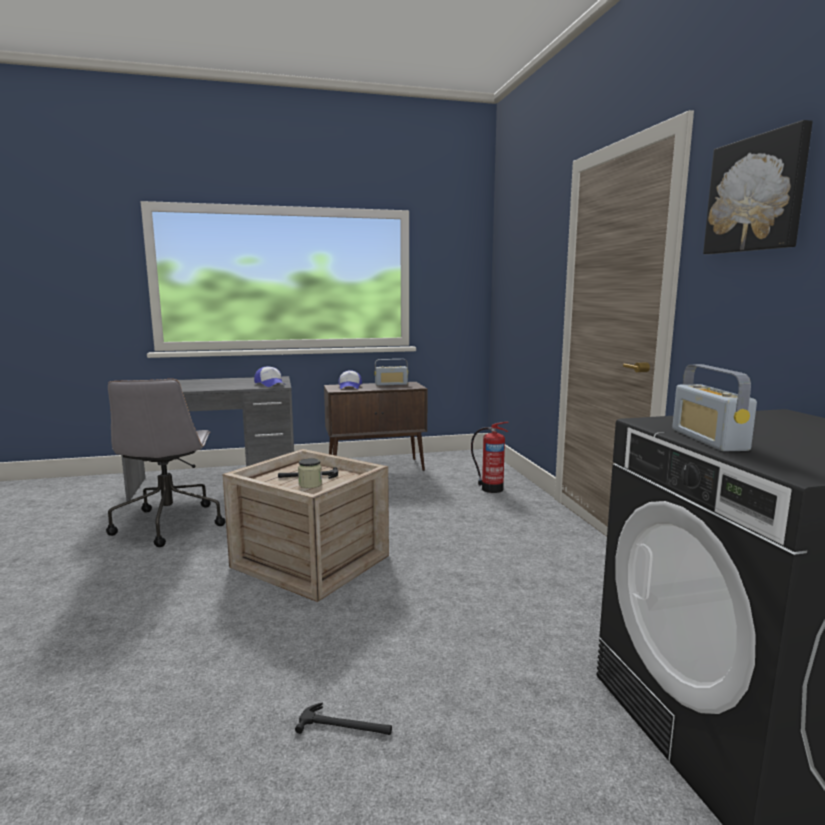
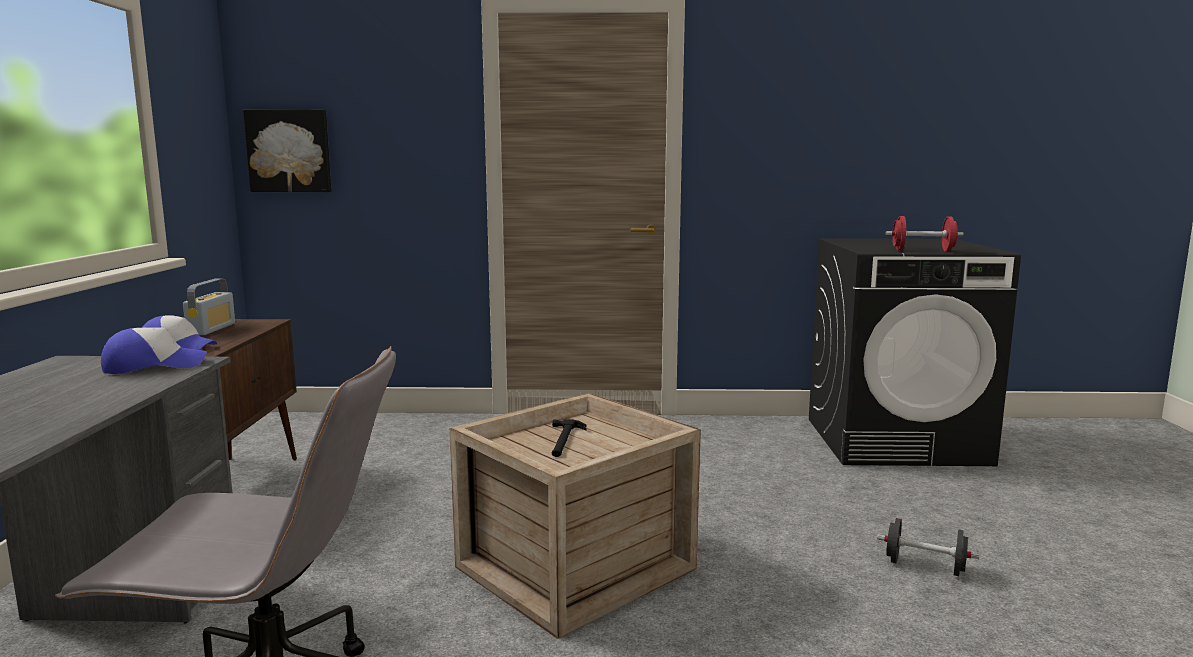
camera: 75 degrees left, 0 degrees up
hammer [295,703,392,735] -> black dumbbell [877,518,979,576]
jar [298,458,322,488] -> none
fire extinguisher [471,421,509,493] -> none
radio [672,364,757,451] -> red dumbbell [886,216,964,252]
picture [703,120,813,254] -> picture moved to [243,110,331,192]

